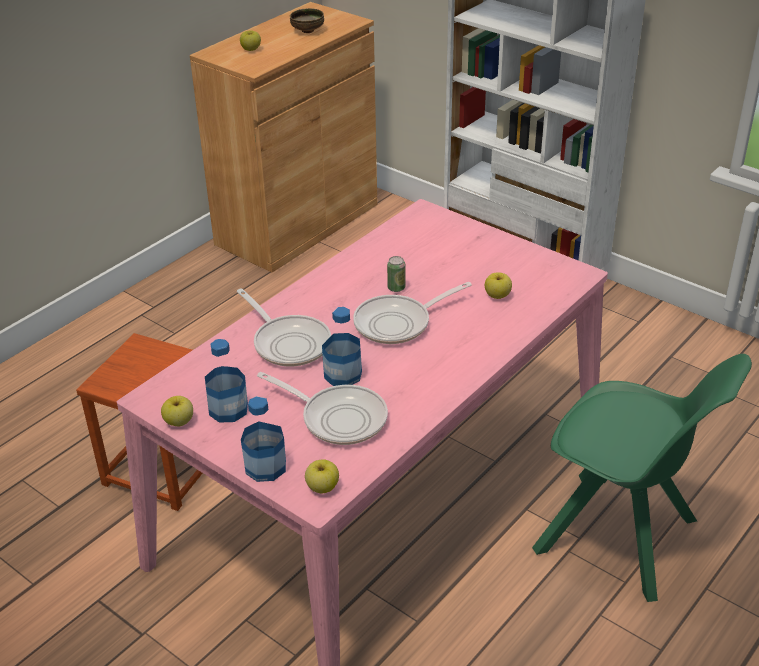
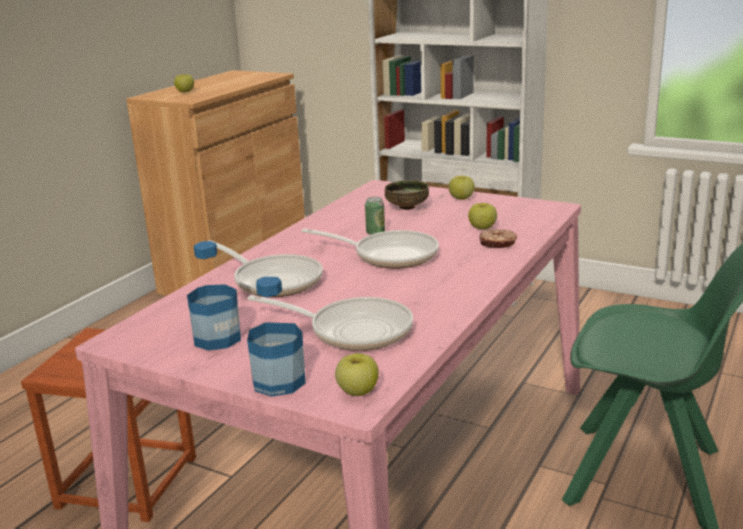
camera: 10 degrees left, 15 degrees down
apple [161,396,193,426] -> apple moved to [449,176,475,200]
bowl [290,8,324,33] -> bowl moved to [385,180,429,210]
bottle [322,307,362,386] -> none
frying pan [353,282,472,344] -> frying pan turned 120 degrees counterclockwise [301,229,439,269]
none -> donut [479,229,517,248]

